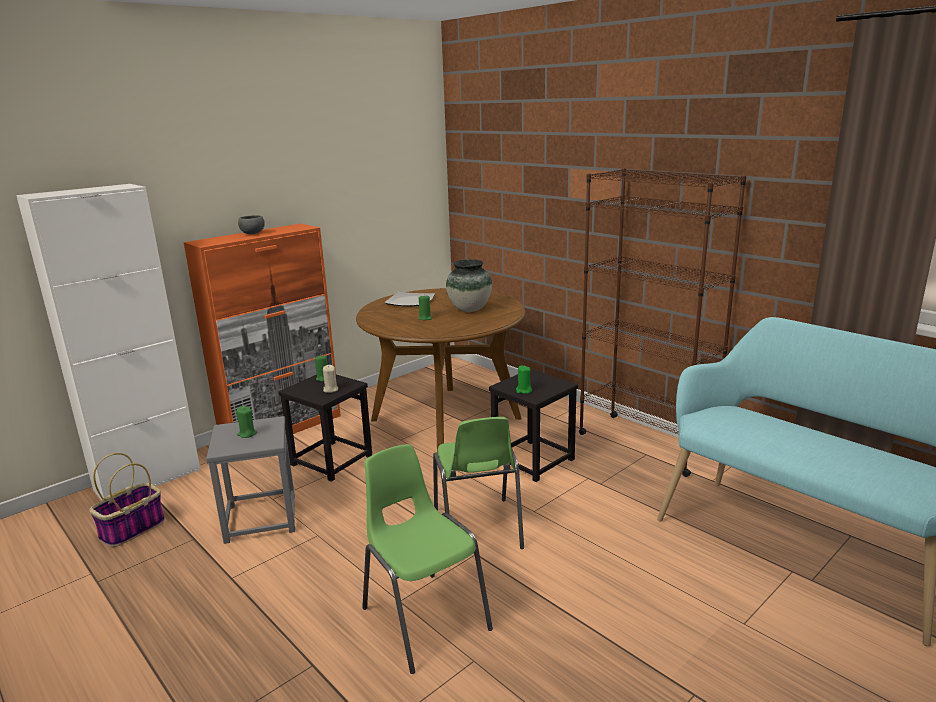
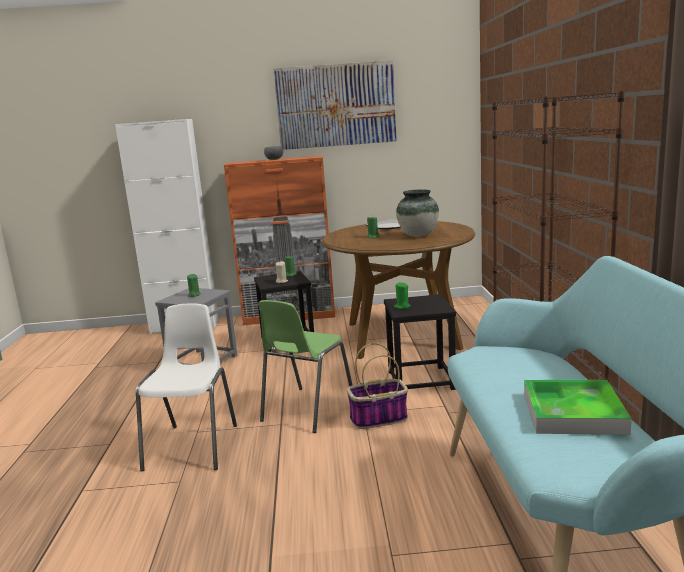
camera: 40 degrees right, 5 degrees down
basket [89,453,165,547] -> basket moved to [347,343,408,429]
green chair [362,444,493,674] -> white chair [136,303,237,471]
none -> picture [273,60,397,150]
none -> tray [524,380,632,435]

